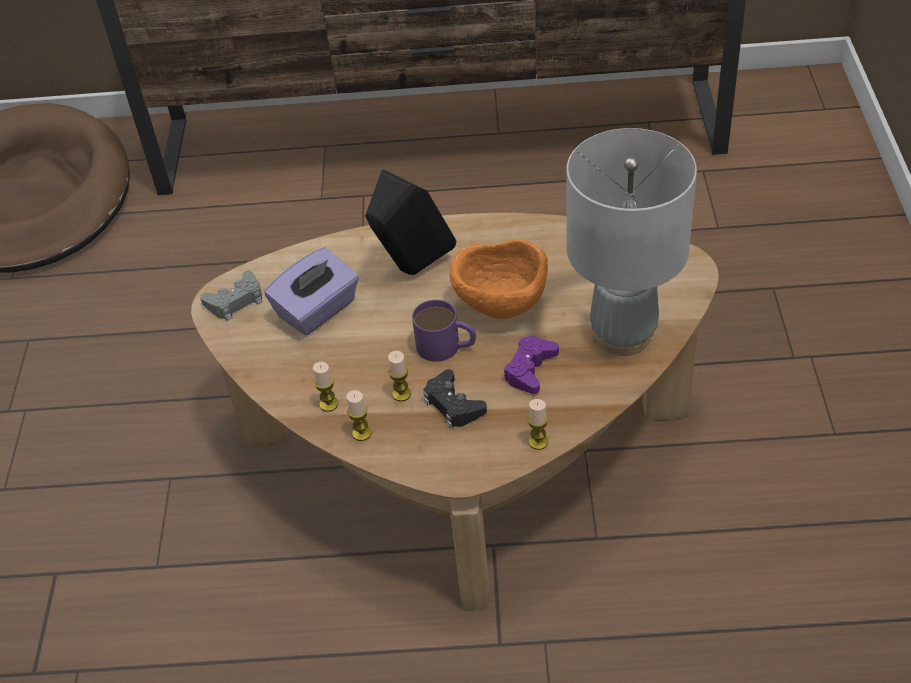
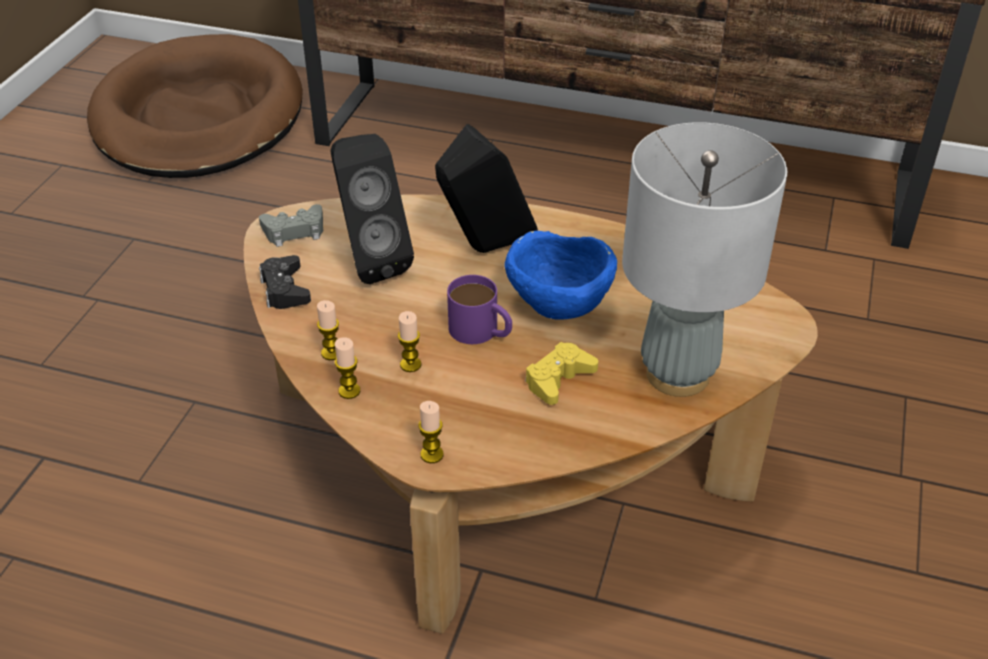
camera: 15 degrees right, 5 degrees down
purple tissue box [264,247,359,335] -> black speaker [331,134,414,284]
black game controller [423,369,487,429] -> black game controller moved to [259,255,311,309]
orange bowl [450,239,548,319] -> blue bowl [504,231,617,320]
purple game controller [504,336,559,394] -> yellow game controller [525,342,598,405]
candle [528,399,548,450] -> candle moved to [418,401,444,463]

